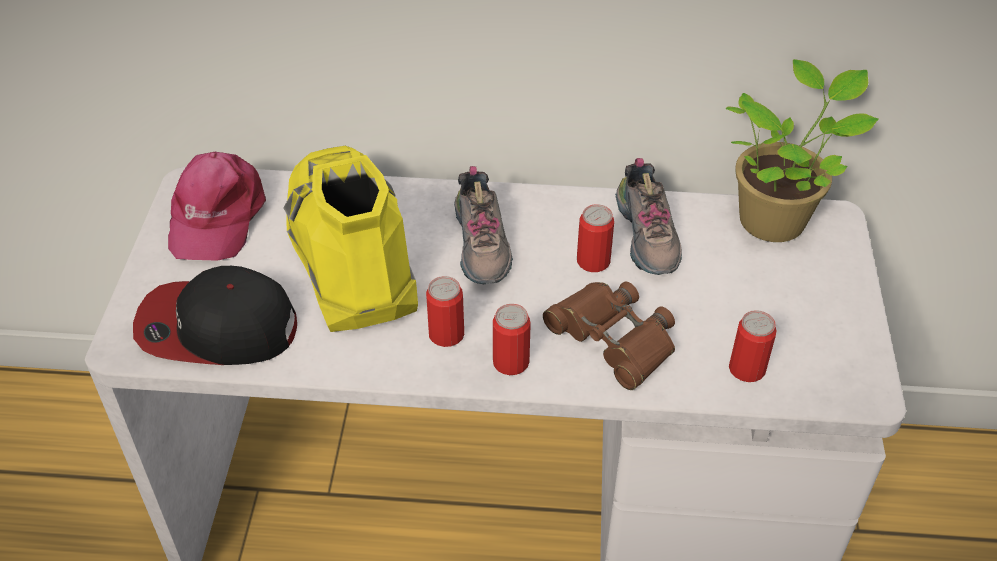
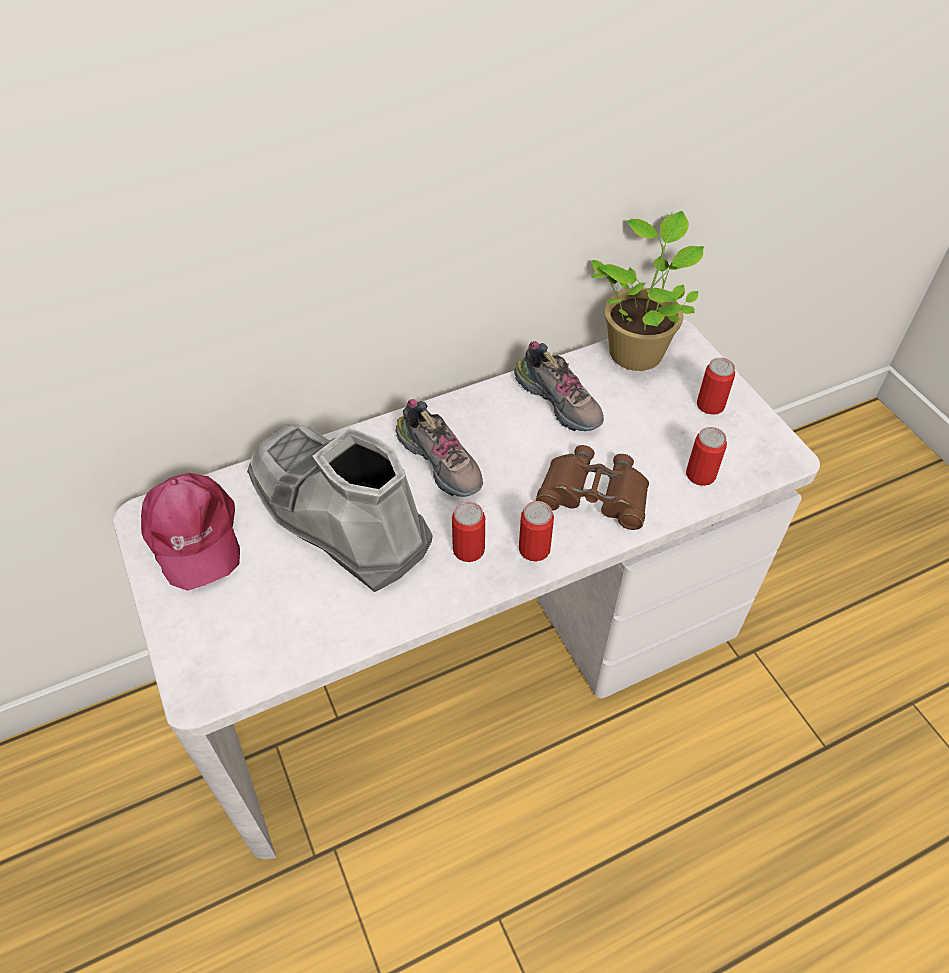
camera: 30 degrees left, 5 degrees up
cap [133,266,297,365] -> none
yellow boot [283,146,418,332] -> grey boot [247,424,433,592]
can [577,204,614,272] -> can moved to [697,358,735,415]

